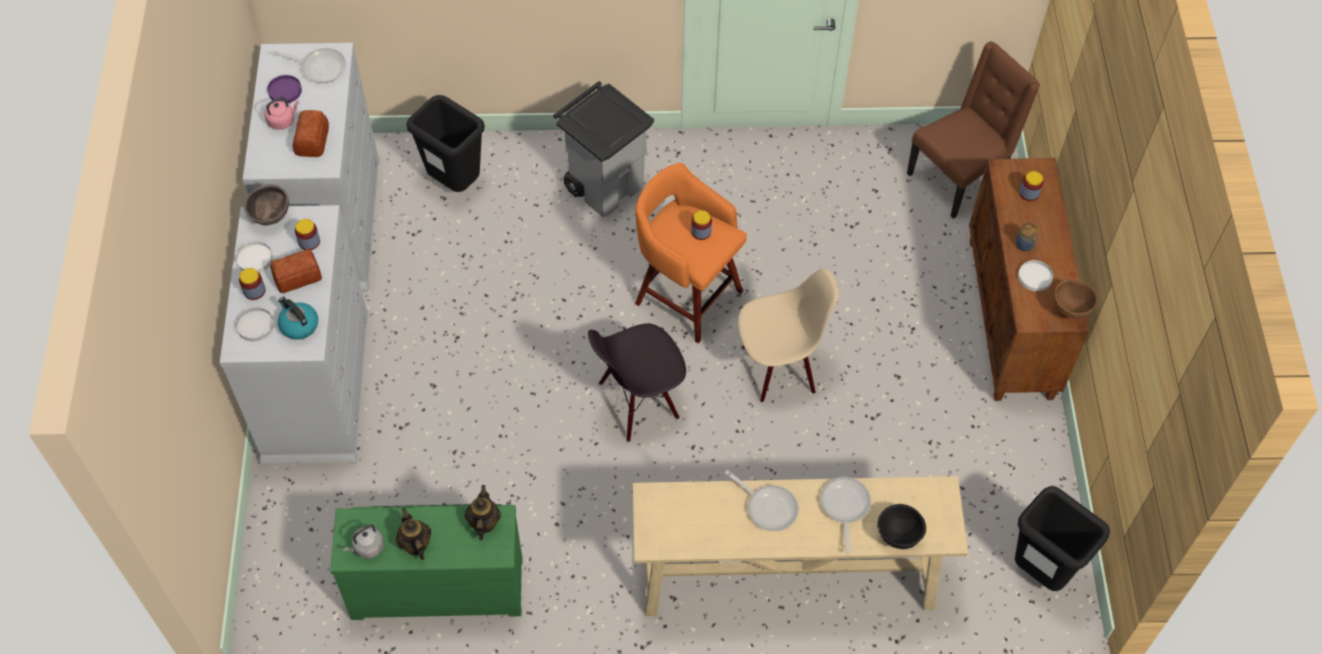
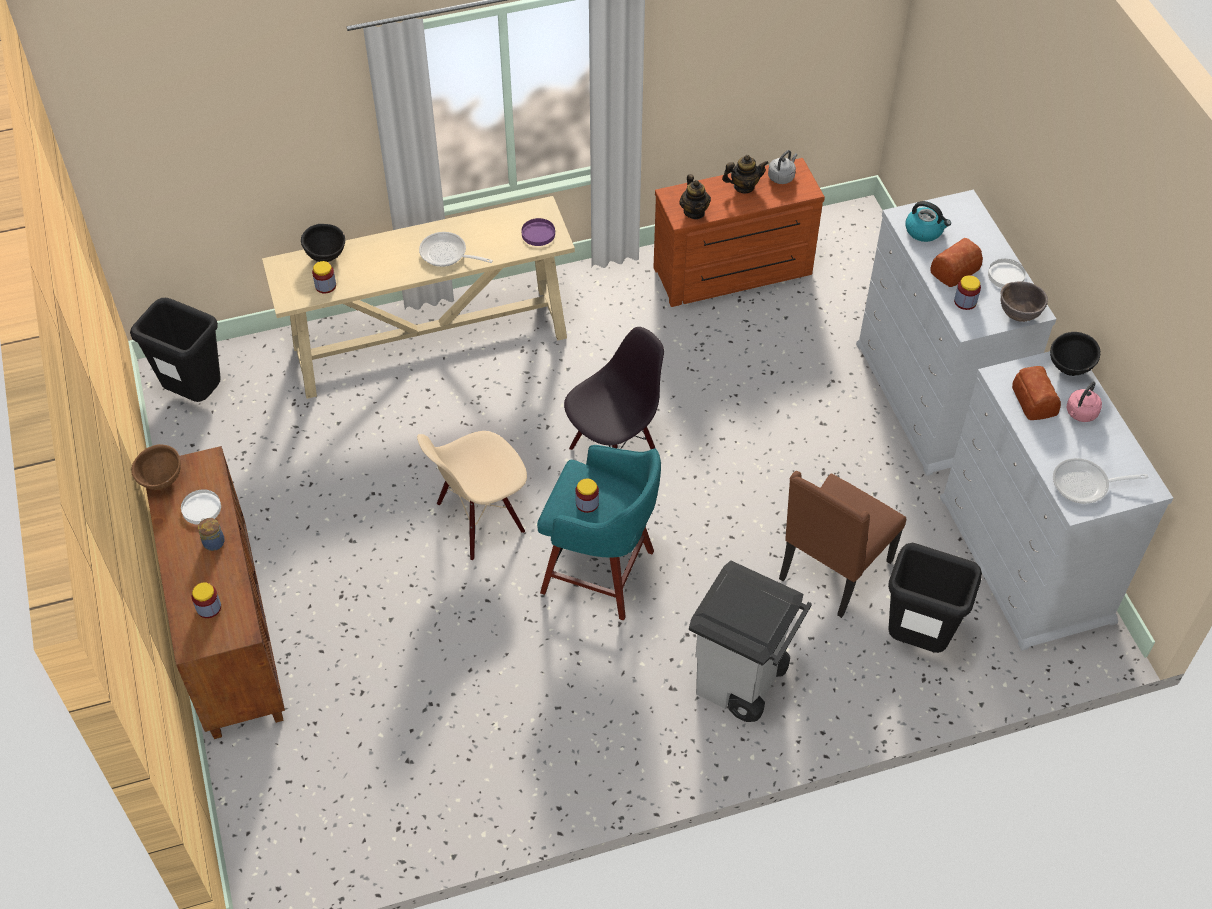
camera: 165 degrees right, 5 degrees down
white plate [236,308,274,341] -> none
jar [239,268,265,300] -> jar moved to [312,261,336,294]
purple plate [267,75,302,103] -> purple plate moved to [521,218,555,246]
green dresser [330,504,522,620] -> brown dresser [653,158,825,307]
teapot [396,508,431,560] -> teapot turned 60 degrees counterclockwise [722,155,769,194]
orange stool [635,163,747,343] -> turquoise stool [537,445,661,620]
frying pan [820,477,871,554] -> none
brown chair [907,41,1040,219] -> brown chair moved to [779,471,906,618]
none -> black bowl [1050,332,1100,376]

